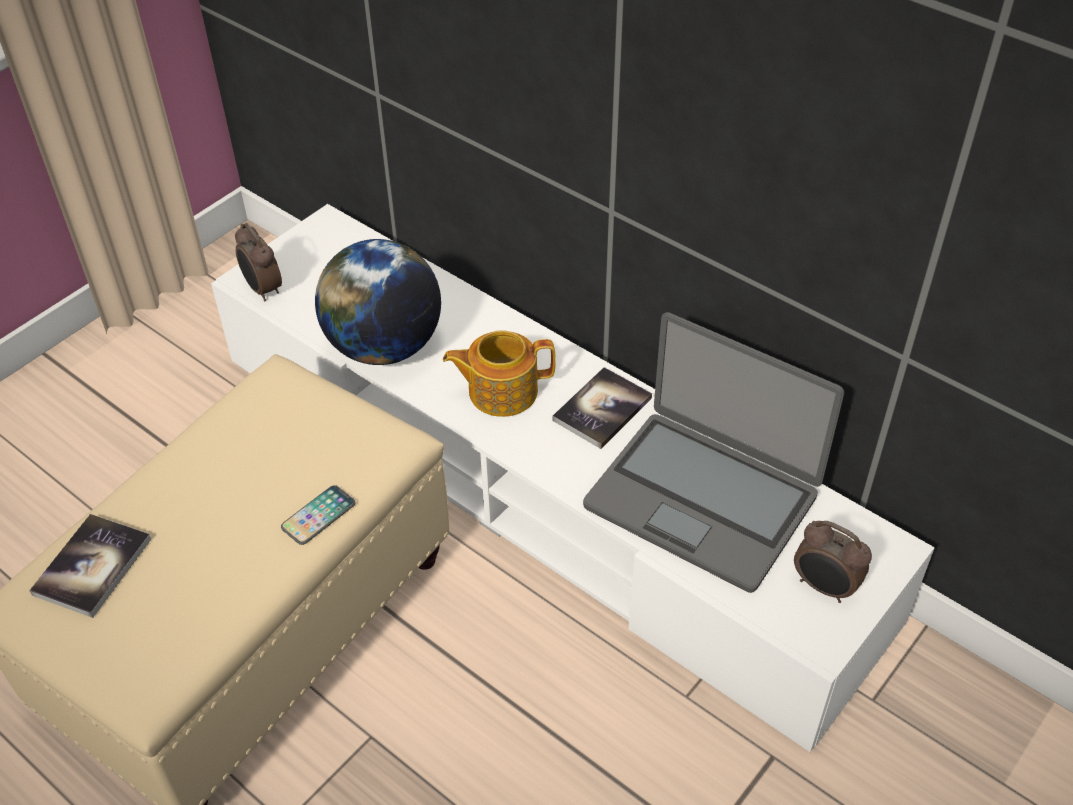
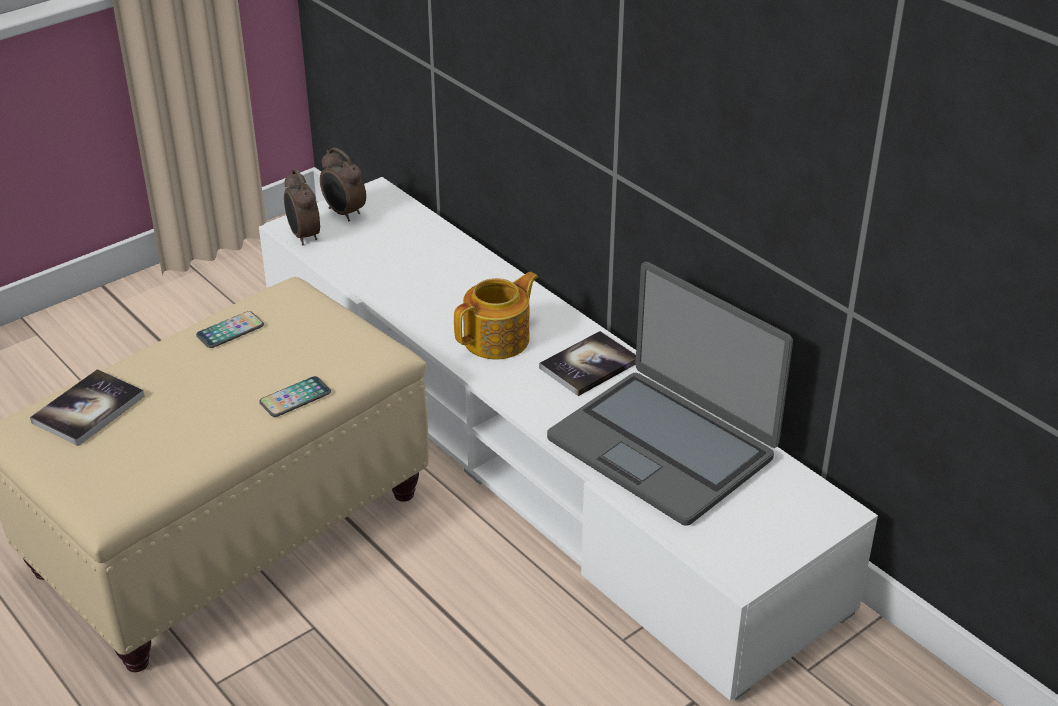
camera: 10 degrees right, 10 degrees down
globe [315,239,441,365] -> none
teapot [443,330,556,417] -> teapot turned 135 degrees clockwise [454,272,538,359]
alarm clock [794,521,872,603] -> alarm clock moved to [320,148,366,221]
none -> phone [196,311,264,348]

